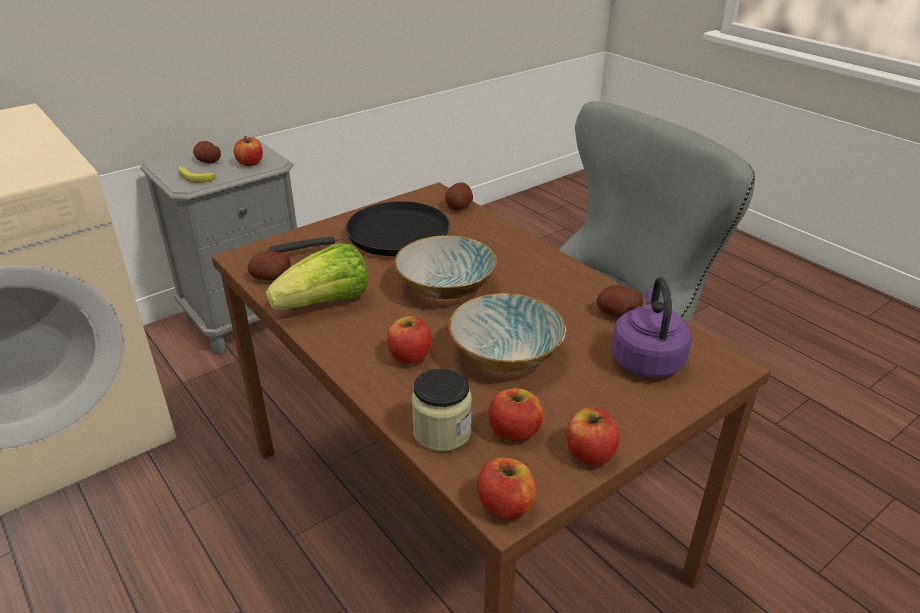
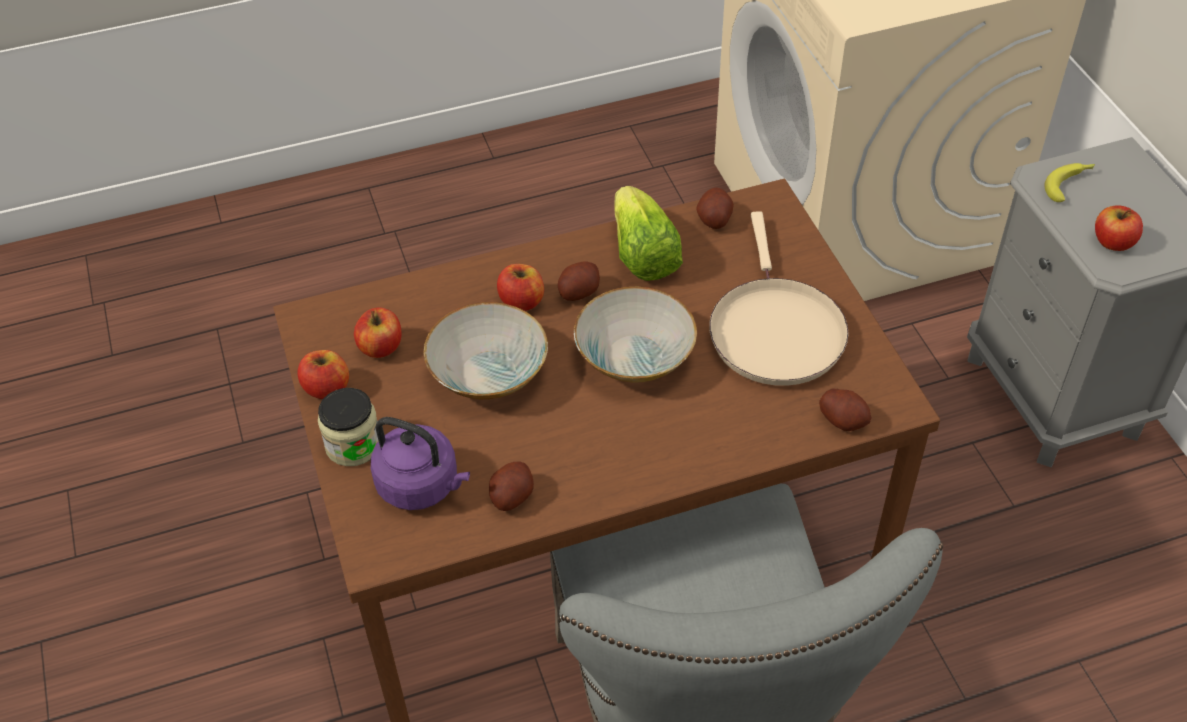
camera: 110 degrees right, 15 degrees up
potato [193,141,221,163] -> potato moved to [558,262,600,301]
black frying pan [269,201,450,256] -> beige frying pan [709,211,849,386]
jar [412,368,472,452] -> jar moved to [318,388,379,466]
apple [477,457,537,519] -> none

